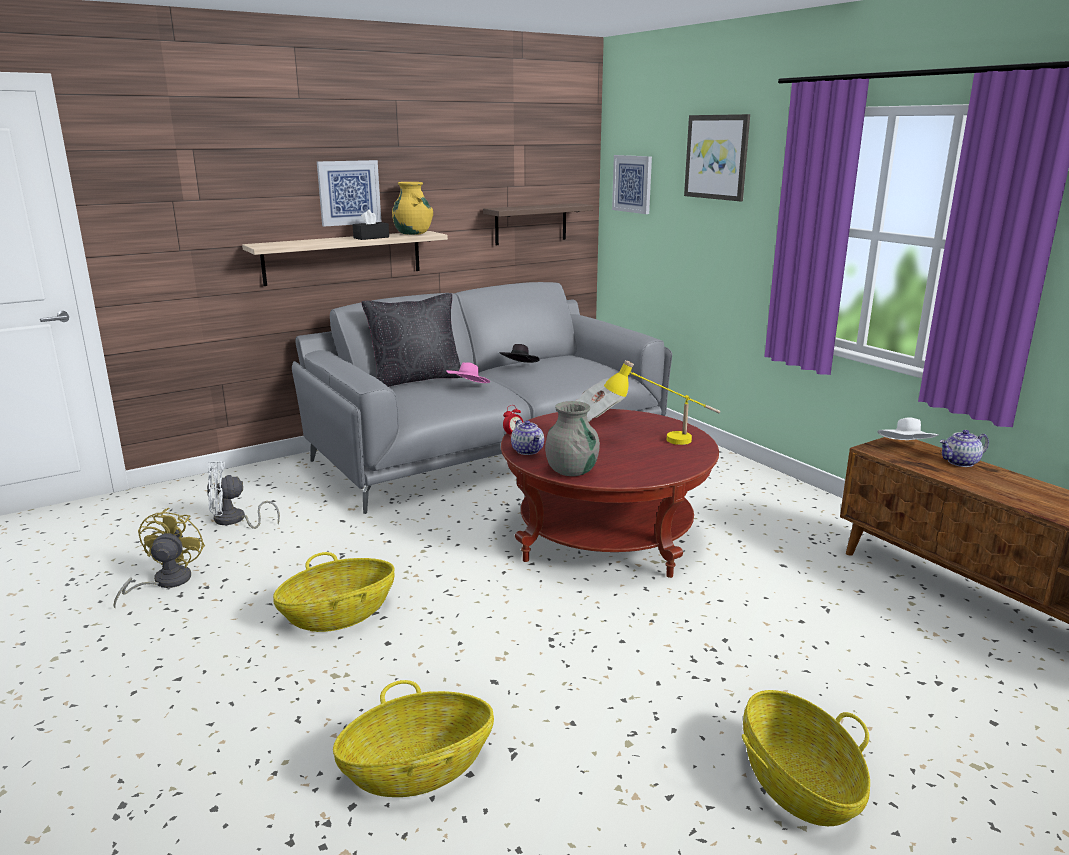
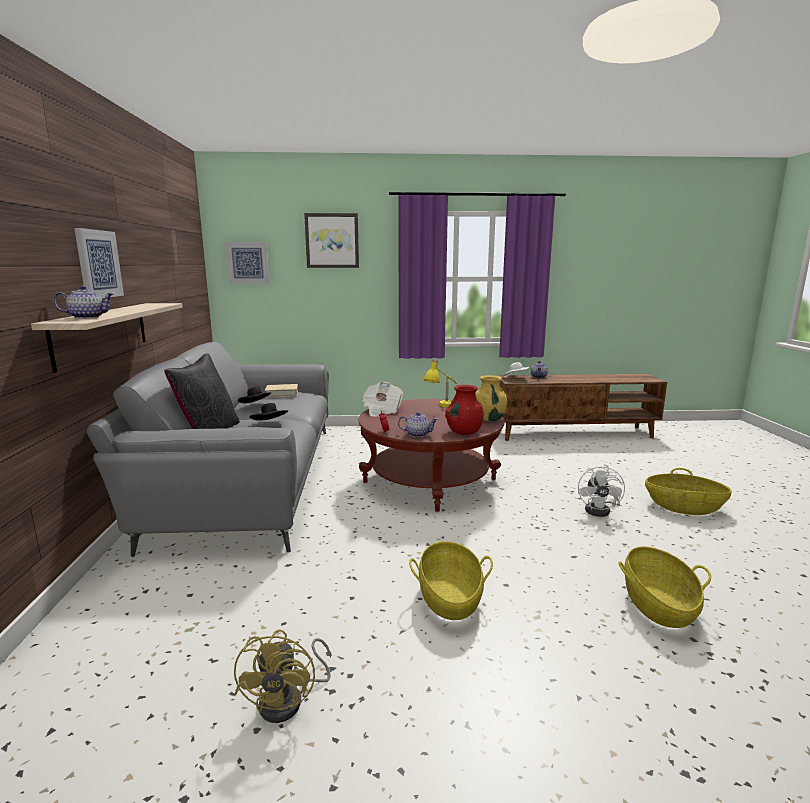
camera: 60 degrees left, 5 degrees down
yellow fan [113,507,205,609] -> yellow fan turned 120 degrees counterclockwise [234,629,331,723]
white fan [207,460,280,529] -> white fan moved to [578,465,625,517]
black tissue box [352,210,389,240] -> none
yellow vase [392,182,433,235] -> yellow vase moved to [476,375,507,421]
pink hat [446,363,490,383] -> black hat [250,403,288,421]
shelf [483,203,594,245] -> none
grey vase [545,401,600,476] -> red vase [445,385,484,435]
none -> teapot [53,286,113,319]
none -> beige book [265,384,298,398]

